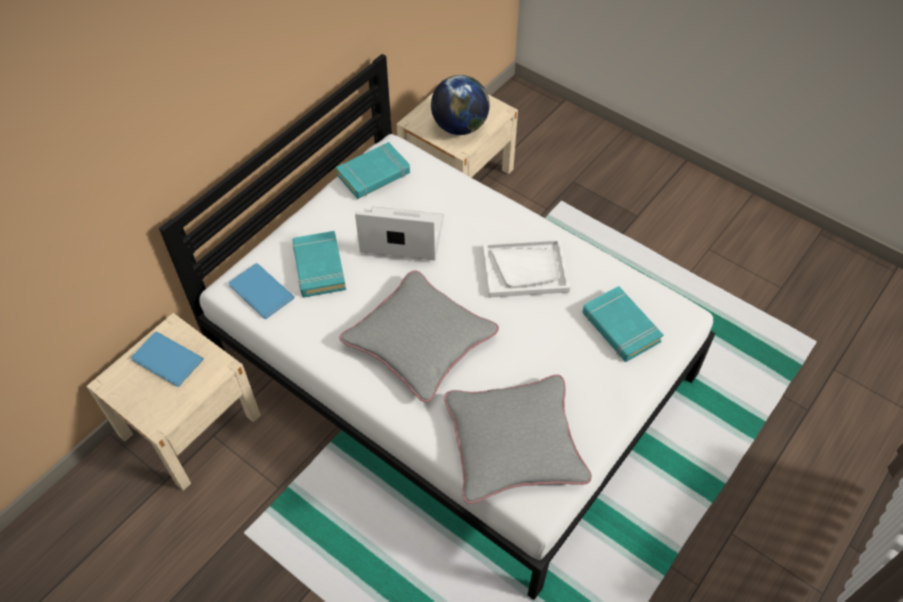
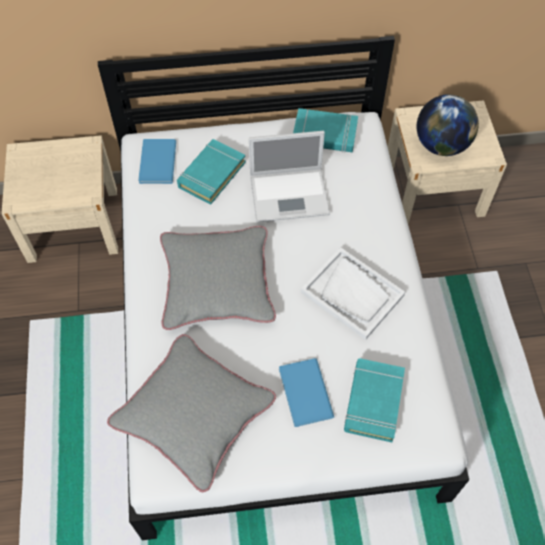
camera: 45 degrees right, 5 degrees up
blue book [131,331,204,387] -> blue book moved to [279,358,334,427]
laptop [355,206,444,261] -> laptop turned 120 degrees clockwise [249,131,330,222]

